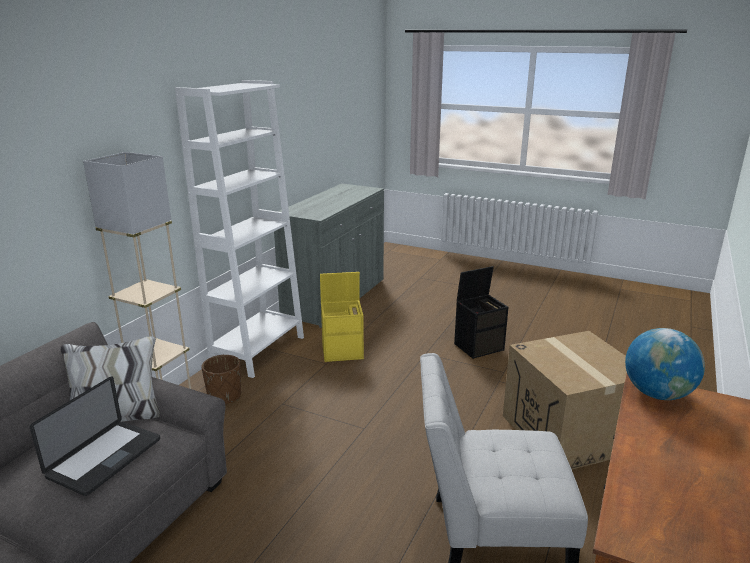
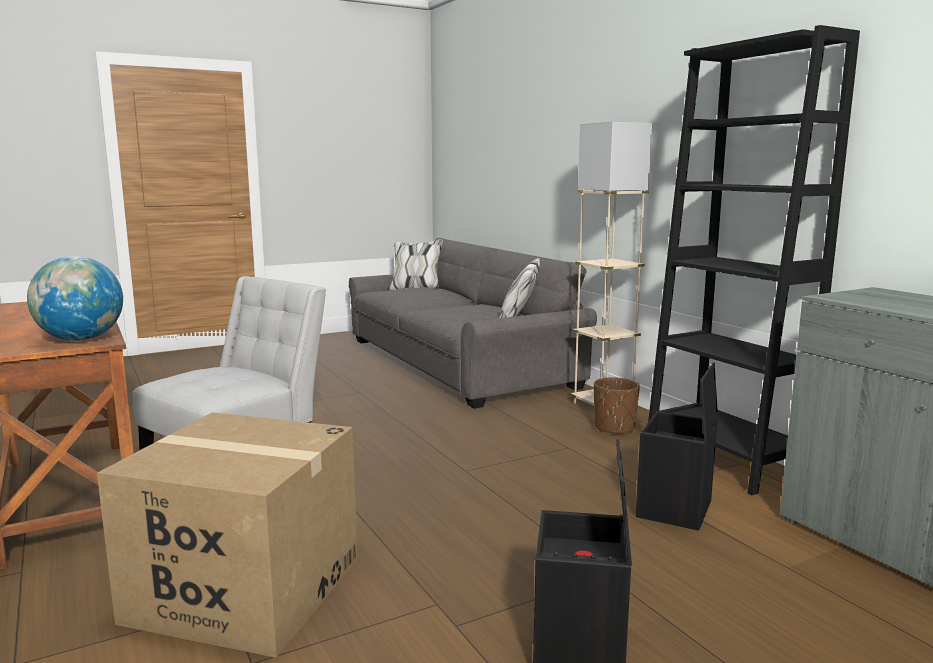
camera: 125 degrees right, 10 degrees down
laptop [30,376,160,496] -> none
white bookcase [175,80,304,378] -> black bookcase [648,25,860,496]
yellow storage box [320,272,364,362] -> black storage box [636,363,718,531]

